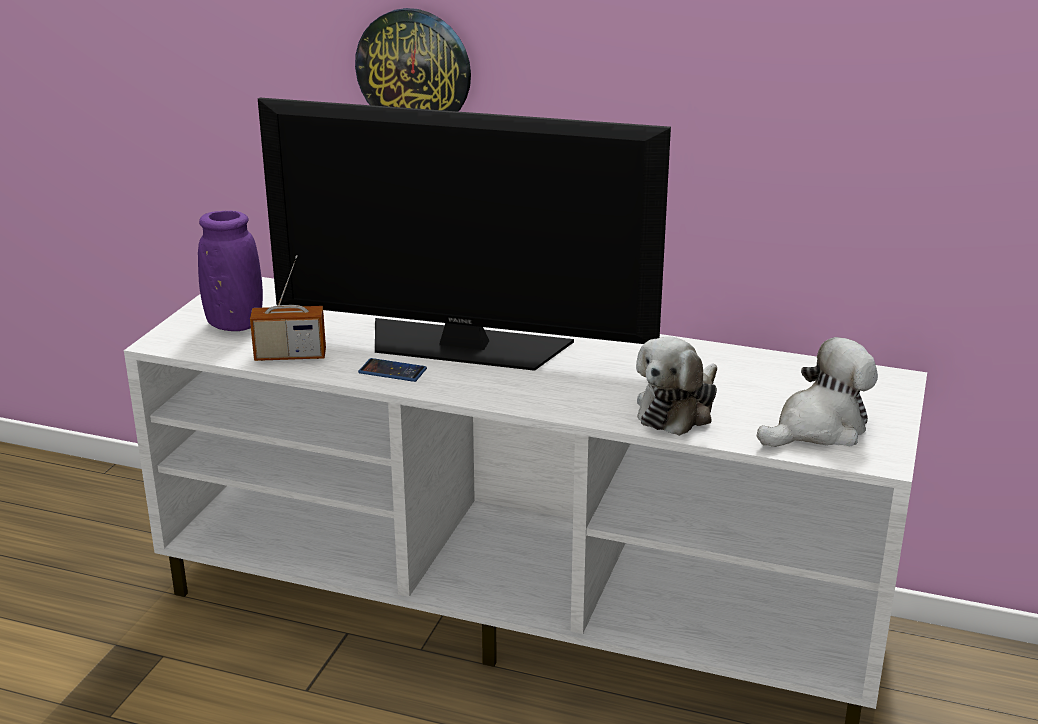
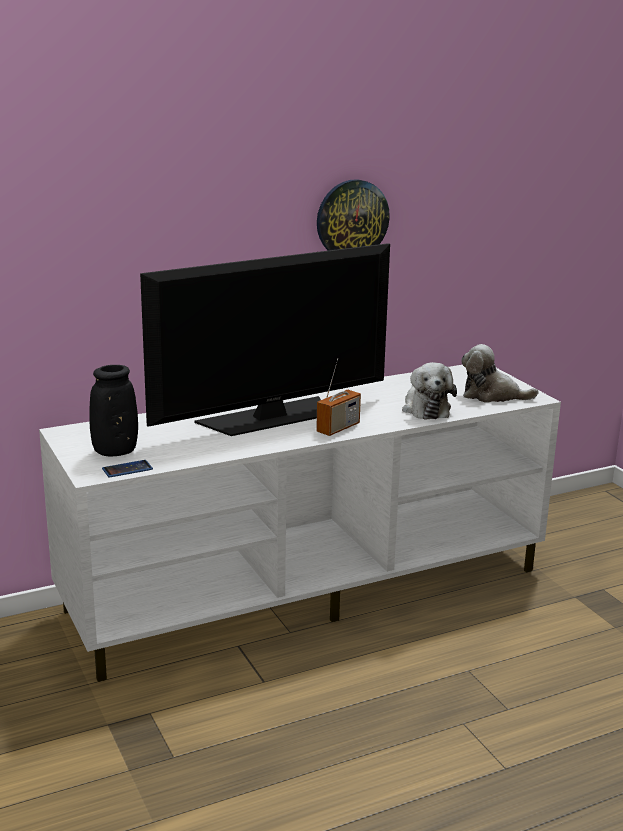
camera: 45 degrees left, 5 degrees down
purple vase [198,211,263,331] -> black vase [89,365,138,456]
radio [250,255,326,361] -> radio moved to [316,358,361,436]
wall clock [355,8,471,112] -> wall clock moved to [317,179,390,251]
phone [358,358,427,382] -> phone moved to [102,460,153,478]
plush toy [757,337,878,447] -> plush toy turned 90 degrees counterclockwise [462,344,538,403]

